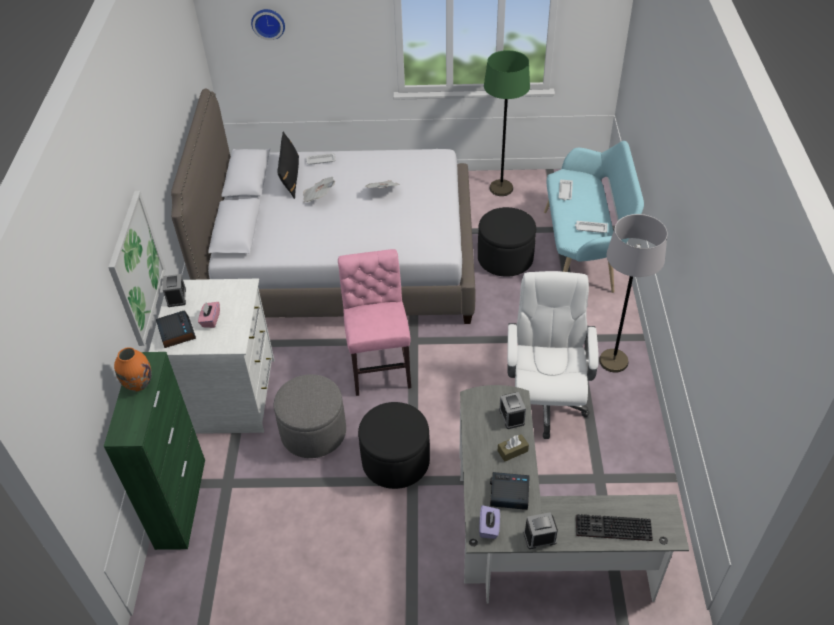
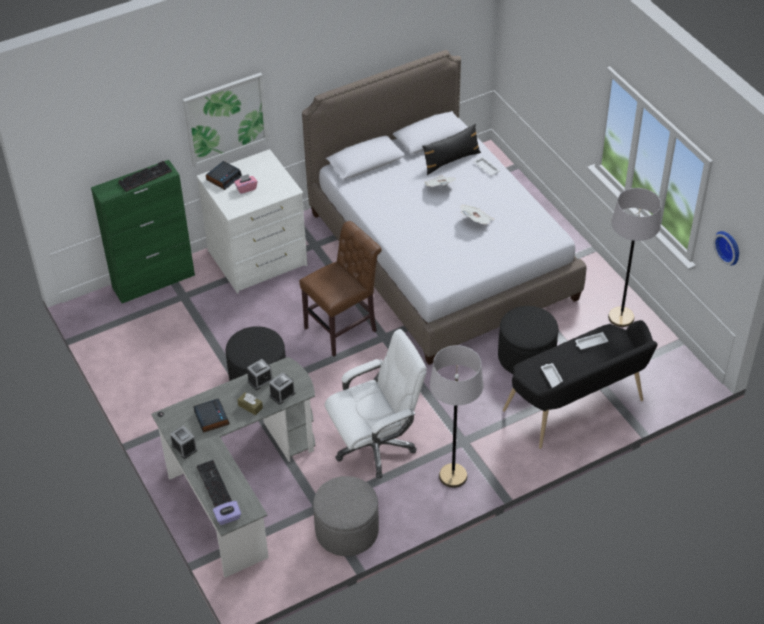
camera: 60 degrees right, 0 degrees up
orange vase [114,347,151,391] -> keyboard [118,161,172,192]
alarm clock [163,274,186,307] -> alarm clock moved to [247,359,274,390]
wall clock [251,9,285,40] -> wall clock moved to [713,231,739,265]
grey ottoman [274,374,346,458] -> grey ottoman moved to [313,476,379,556]
pink chair [338,249,411,396] -> brown chair [299,221,382,357]
purple tissue box [479,505,500,539] -> purple tissue box moved to [213,501,241,525]
green floor lamp [484,50,530,196] -> grey floor lamp [608,188,661,327]
turquoise bench [544,141,644,293] -> black bench [503,320,658,449]

